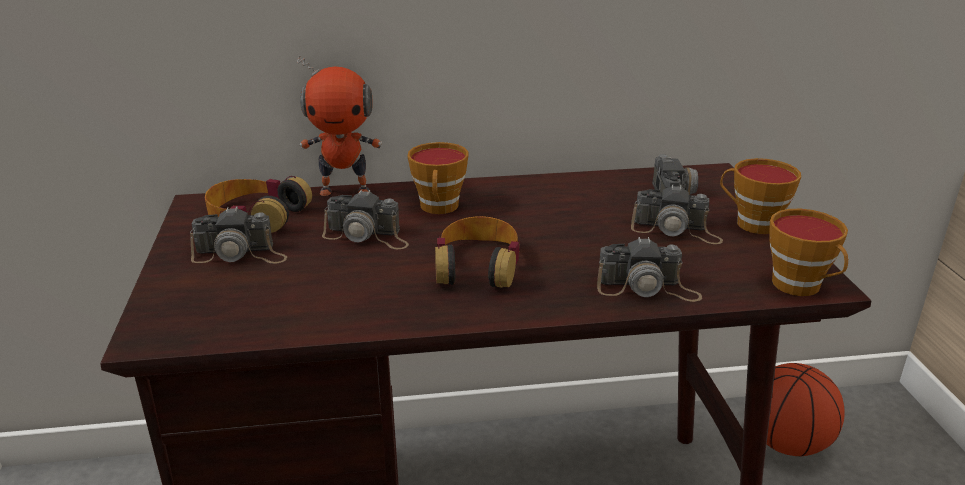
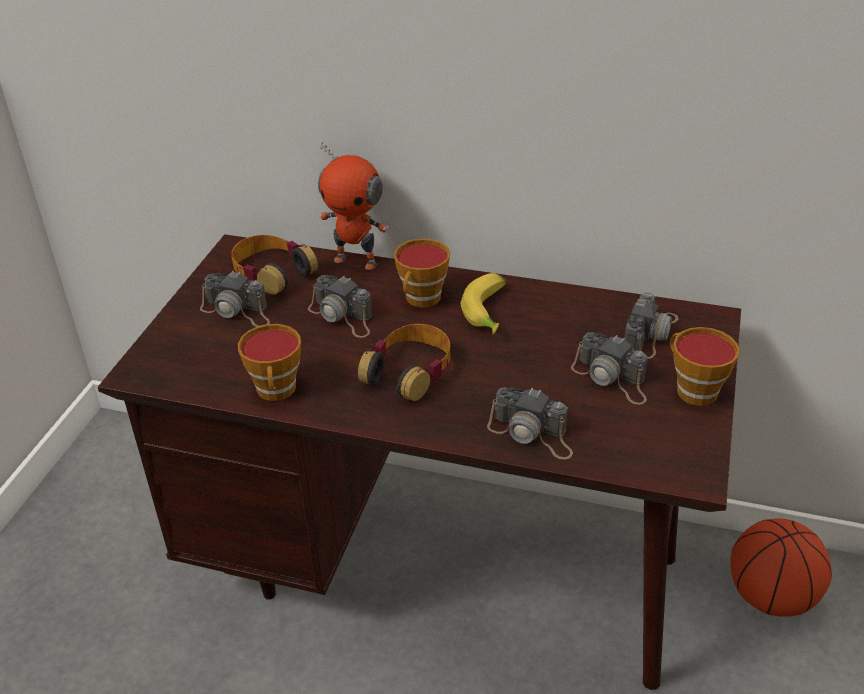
camera: 25 degrees right, 10 degrees up
cup [769,209,848,296] -> cup moved to [238,324,301,401]
none -> banana [461,273,506,335]

